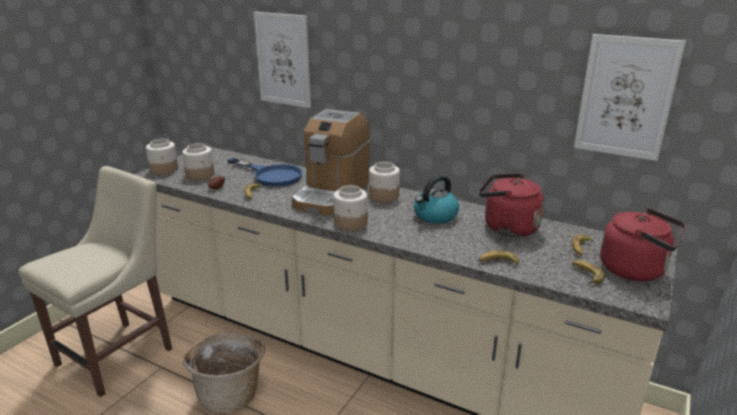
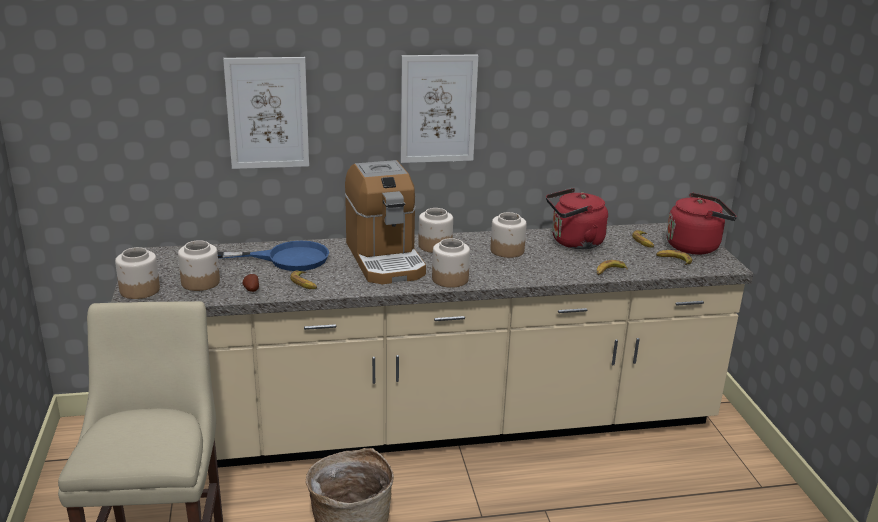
camera: 40 degrees left, 0 degrees up
kettle [414,175,459,224] -> jar [490,212,527,258]
picture [574,34,686,161] -> picture moved to [400,54,478,163]

